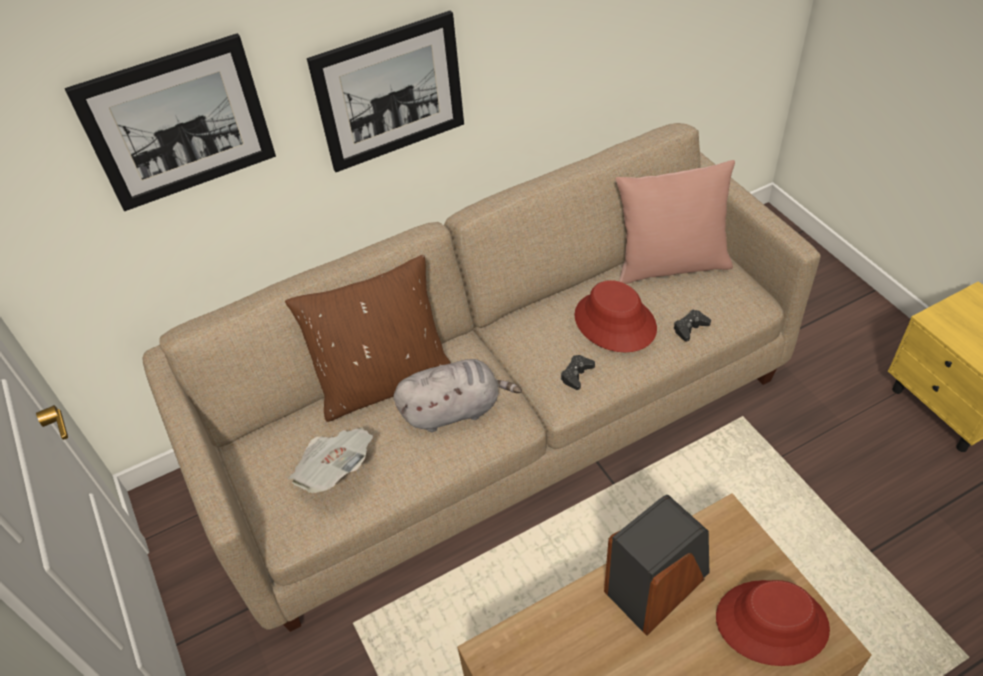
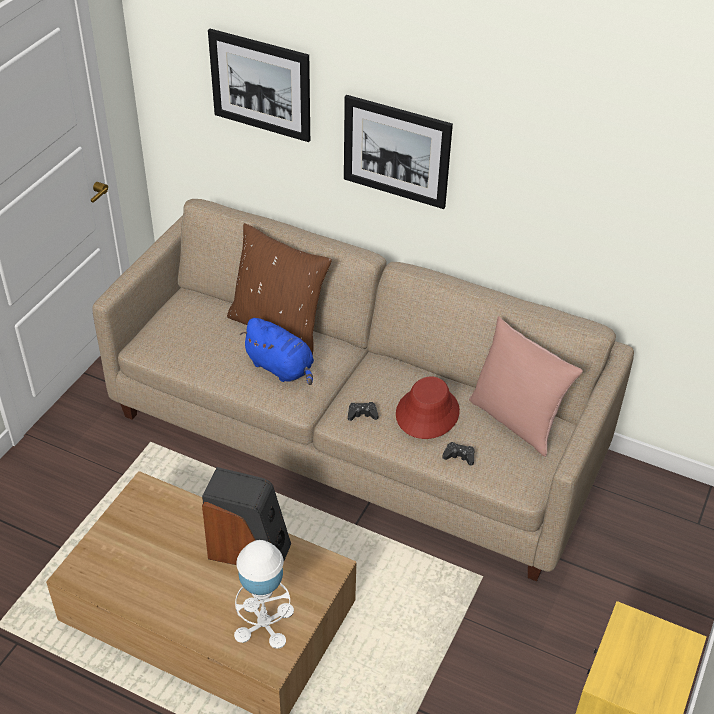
camera: 50 degrees right, 5 degrees down
newspaper [288,427,373,493] -> none
grey plush toy [394,359,522,432] -> blue plush toy [240,318,314,385]
red hat [716,580,830,666] -> white table lamp [234,540,294,649]

